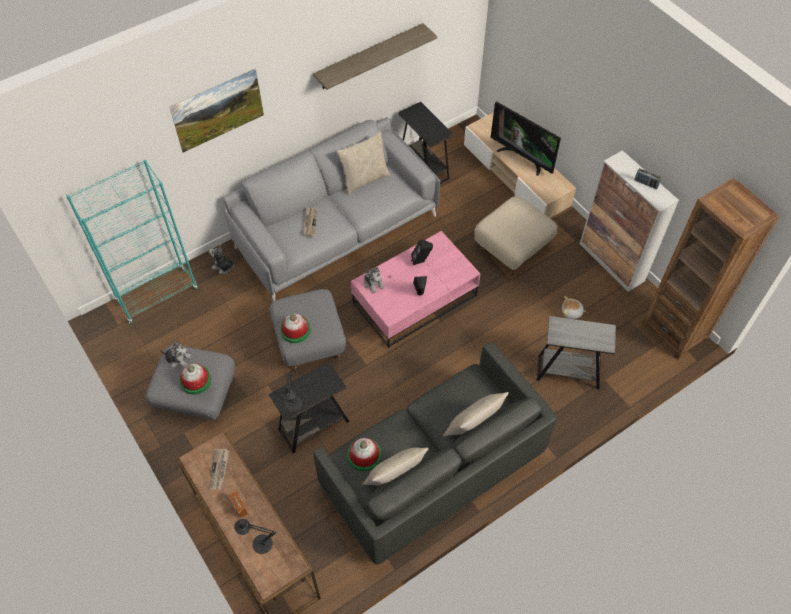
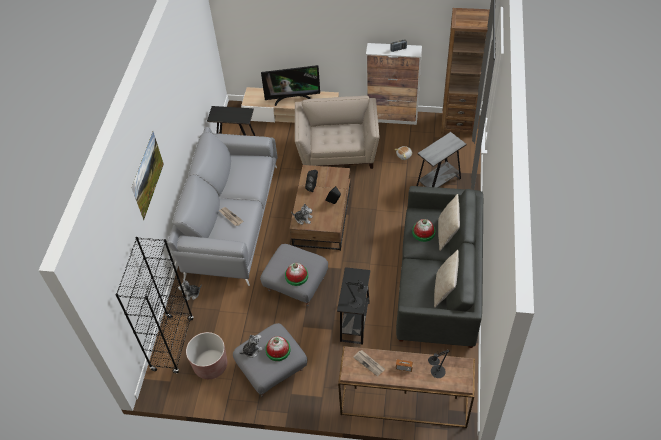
camera: 45 degrees left, 5 degrees down
turquoise bookcase [66,160,198,324] -> black bookcase [115,237,193,374]
shelf [313,23,437,90] -> none
beige pillow [337,132,390,194] -> none
hat [347,438,381,471] -> hat moved to [412,219,435,242]
pink coffee table [351,231,480,348] -> brown coffee table [290,165,350,251]
beige ottoman [474,196,557,276] -> beige armchair [295,96,380,169]
none -> brown planter [186,332,227,379]

